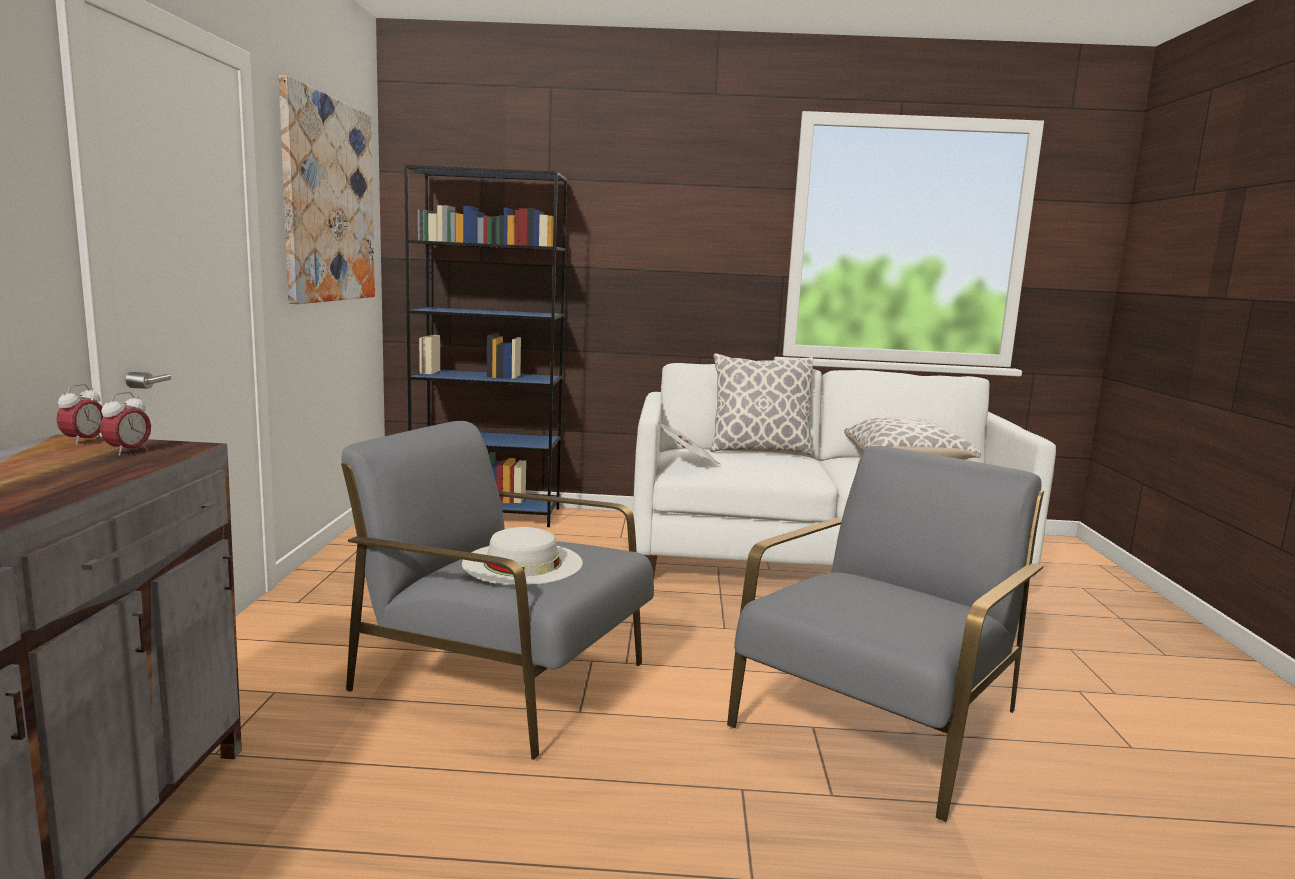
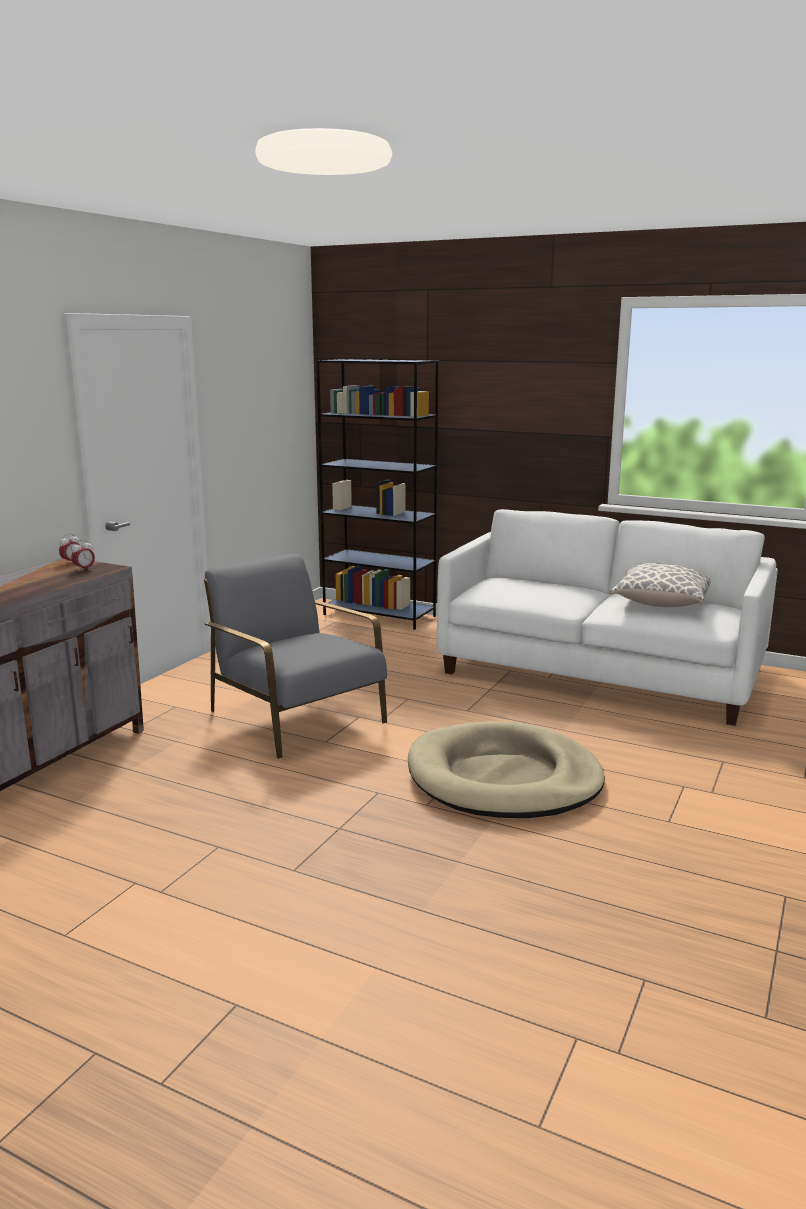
camera: 25 degrees right, 5 degrees up
picture [279,75,375,304] -> none
white hat [462,527,583,585] -> none
newspaper [658,422,720,464] -> none
pillow [710,353,813,455] -> none
grey armchair [727,446,1044,822] -> beige dog bed [408,721,605,818]

